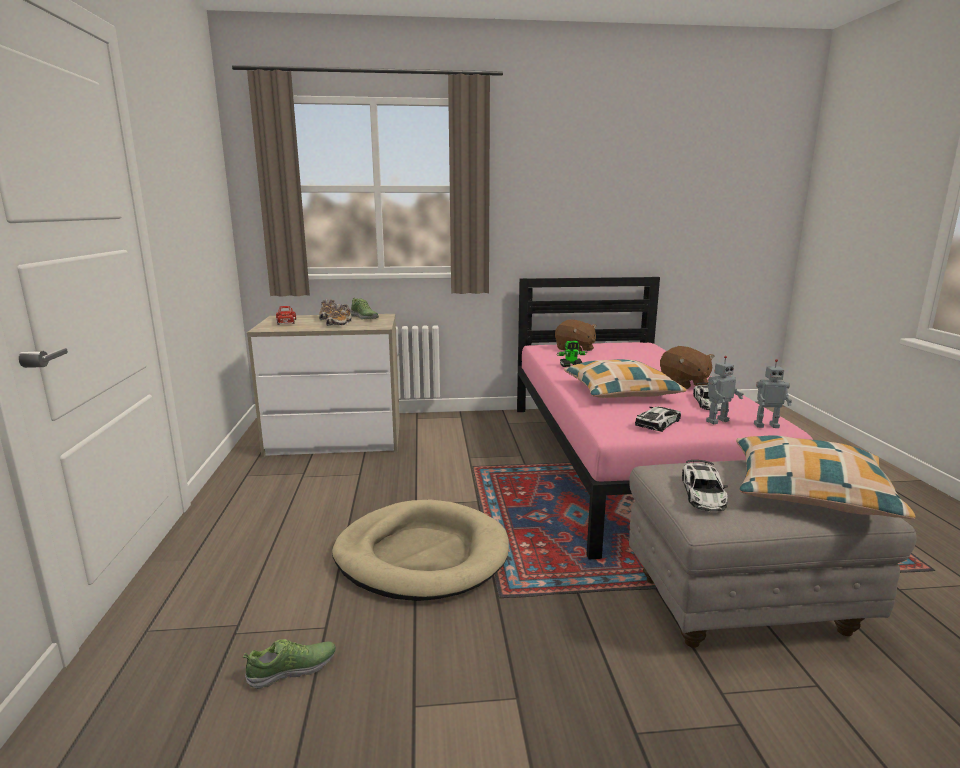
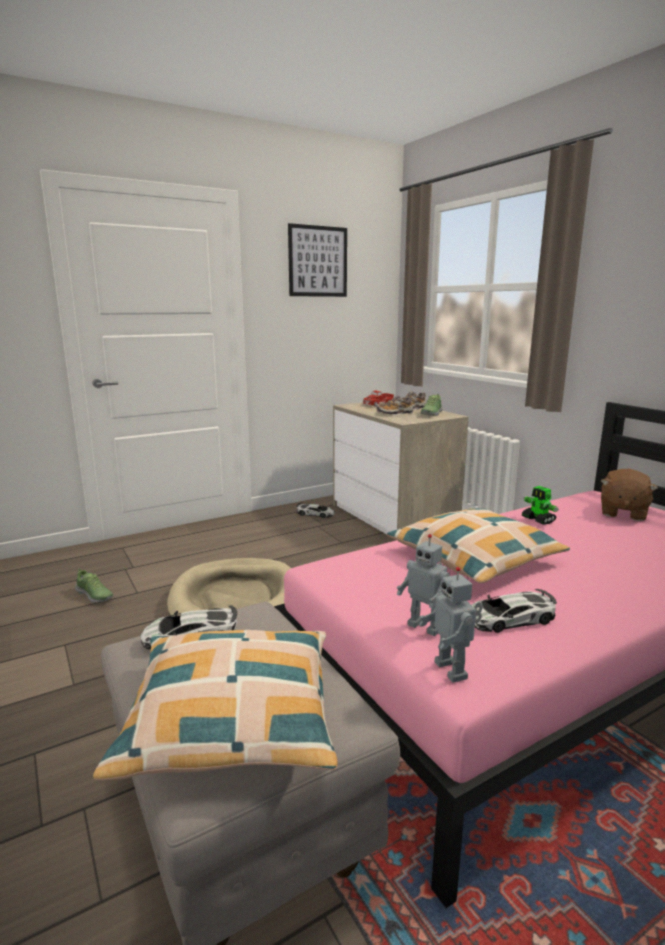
camera: 65 degrees right, 0 degrees up
toy car [635,407,681,432] -> toy car moved to [297,503,334,518]
brown plush toy [660,346,715,389] -> none
none -> picture [288,223,347,297]

